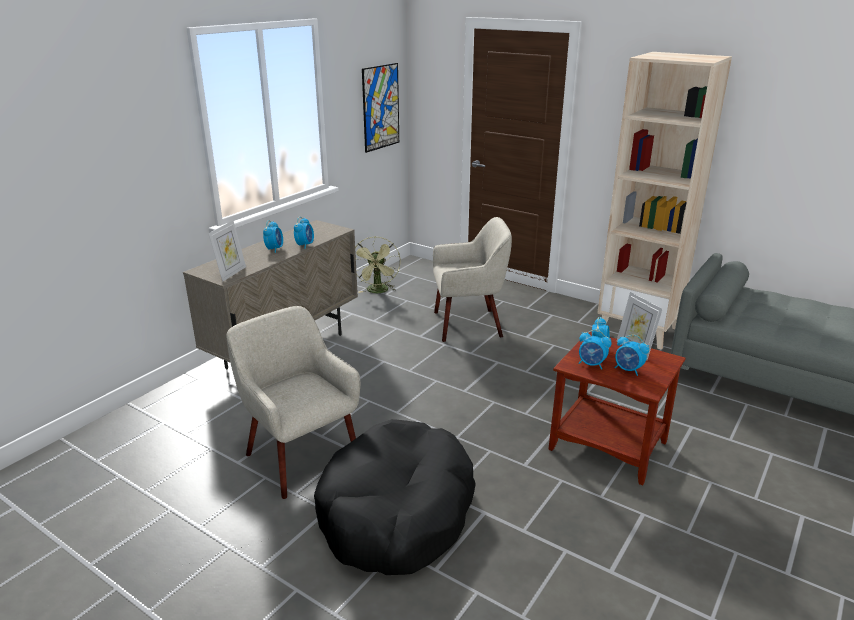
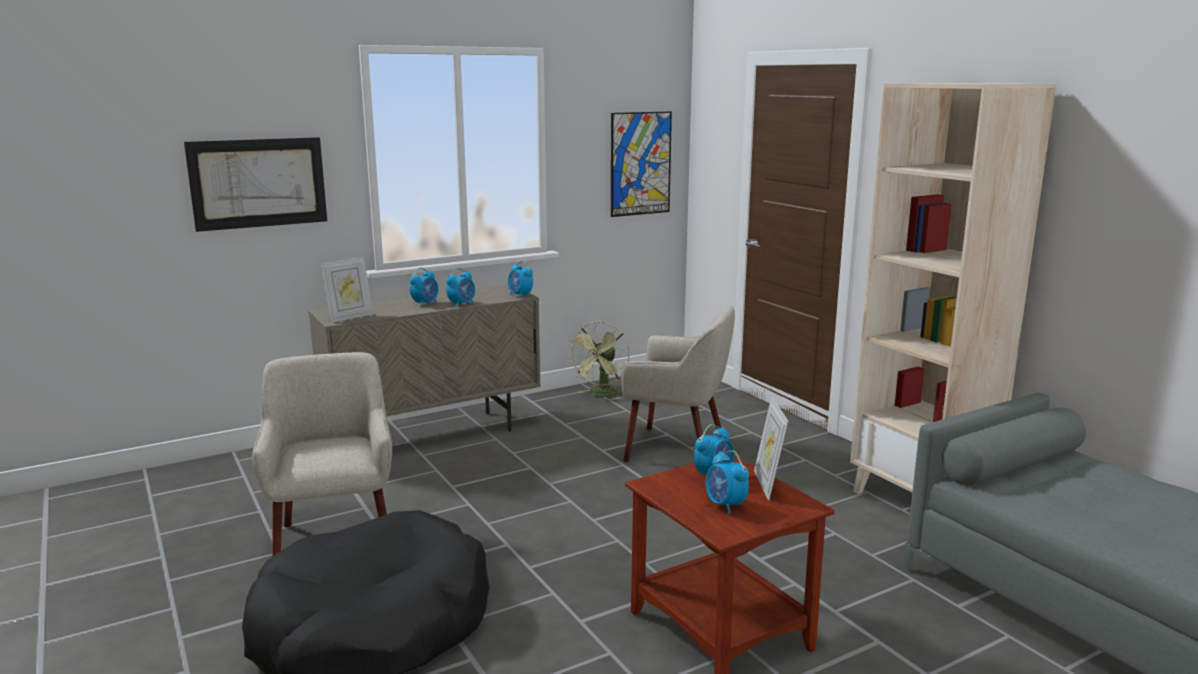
camera: 25 degrees right, 10 degrees down
alarm clock [578,330,612,370] -> alarm clock moved to [508,261,533,298]
none -> picture [184,137,327,232]

